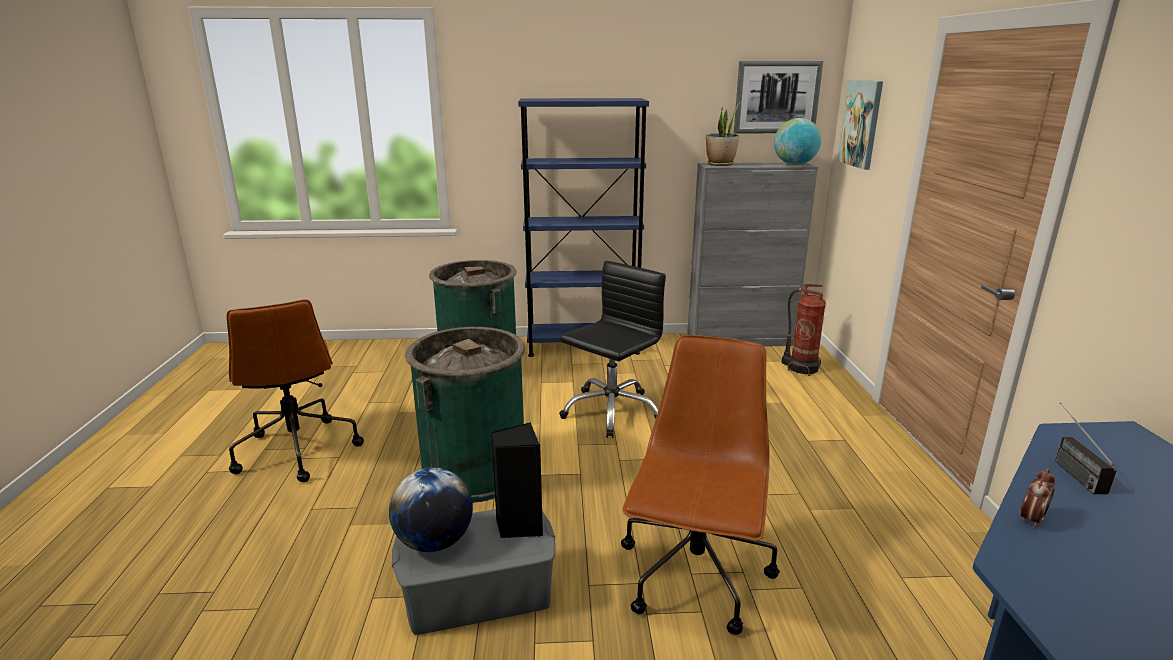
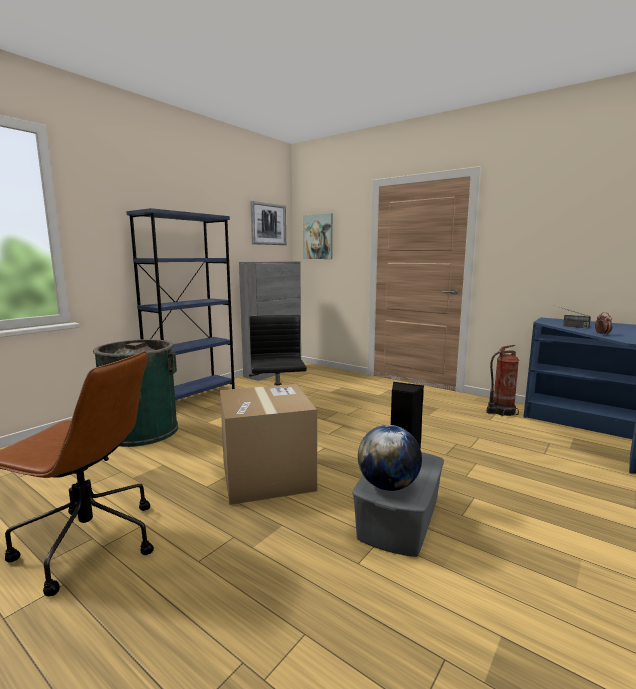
camera: 50 degrees left, 10 degrees down
green trash can [405,327,525,503] -> cardboard box [220,384,317,505]
brown office chair [621,335,780,635] -> none
potted plant [706,104,739,166] -> none
globe [774,118,821,165] -> none
fire extinguisher [782,284,826,376] -> fire extinguisher moved to [487,345,519,416]

